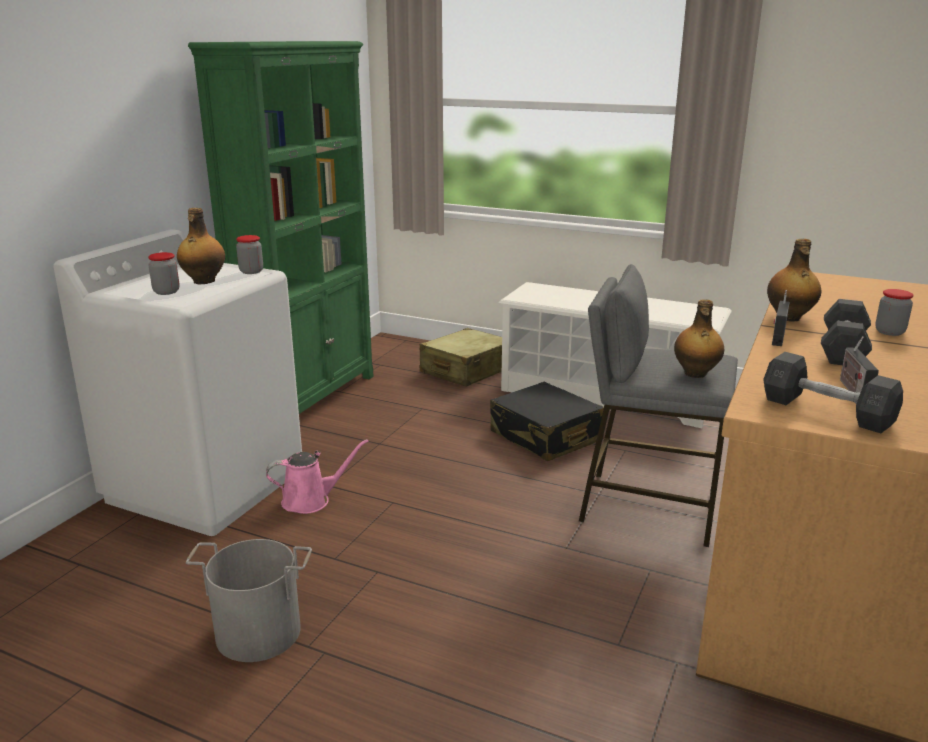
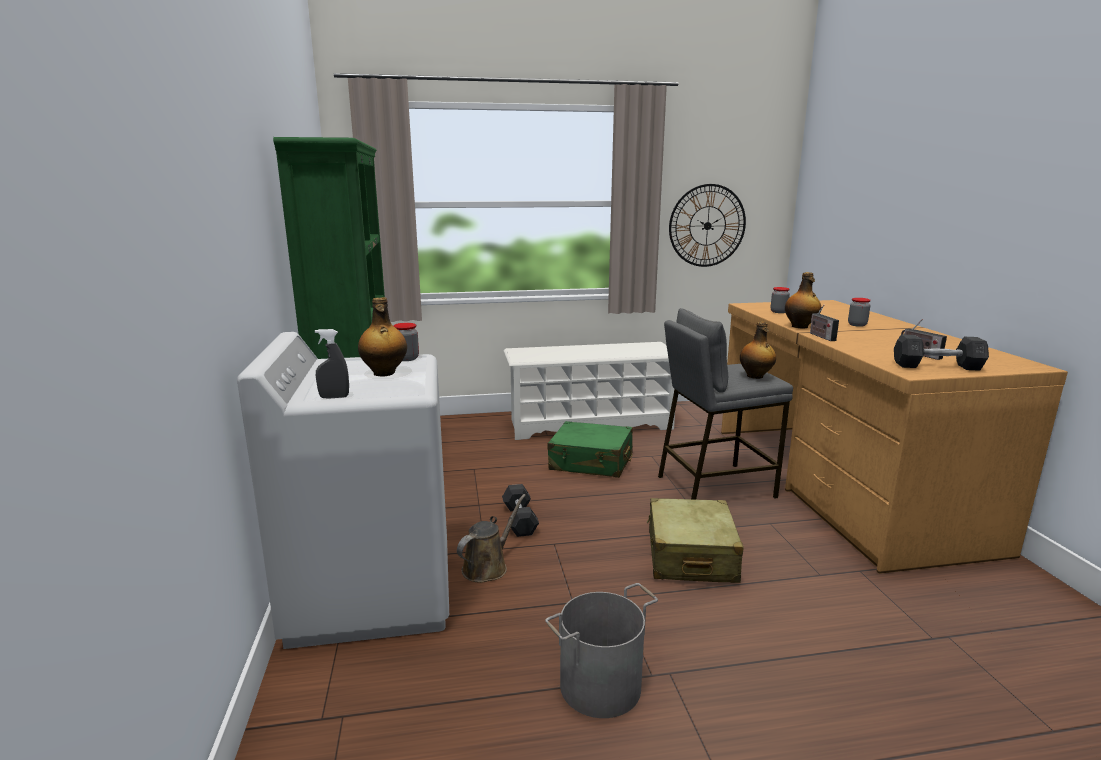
camera: 35 degrees left, 5 degrees down
jar [148,252,180,295] -> jar moved to [771,287,790,313]
pink watering can [266,439,368,514] -> brown watering can [457,494,526,583]
beige suitcase [420,328,502,387] -> beige suitcase moved to [647,498,744,583]
black suitcase [490,382,604,461] -> green suitcase [547,421,633,478]
grey dumbbell [821,299,872,365] -> grey dumbbell moved to [502,484,539,537]
none -> grey spray bottle [315,329,349,398]
none -> wall clock [669,184,746,267]

